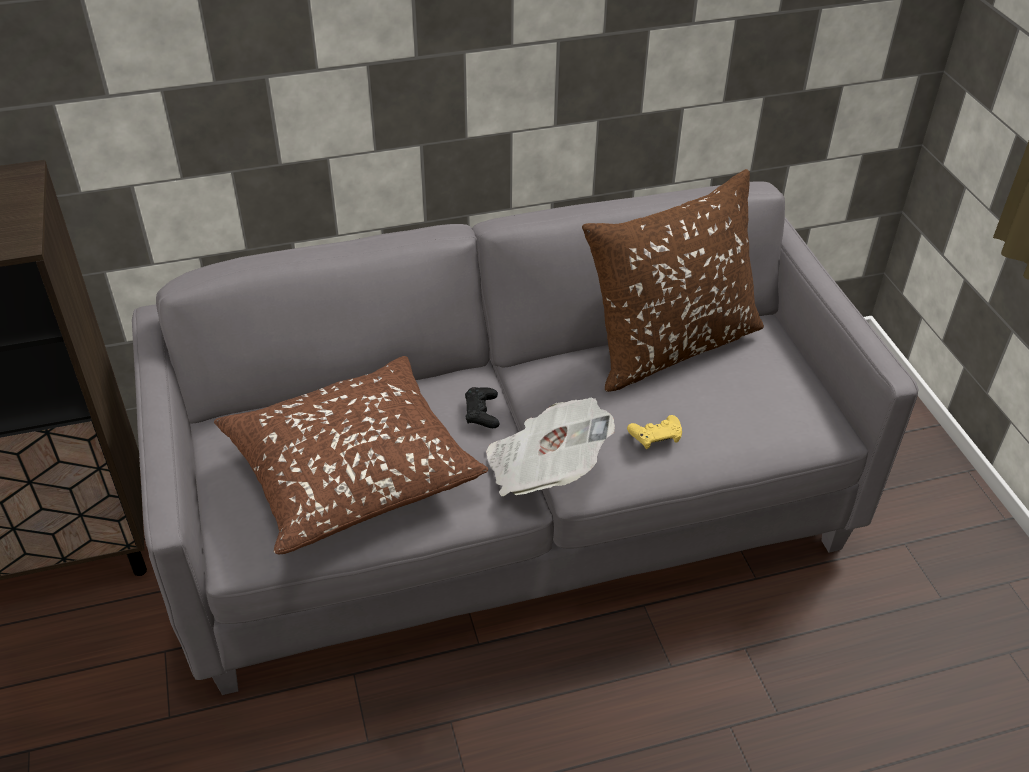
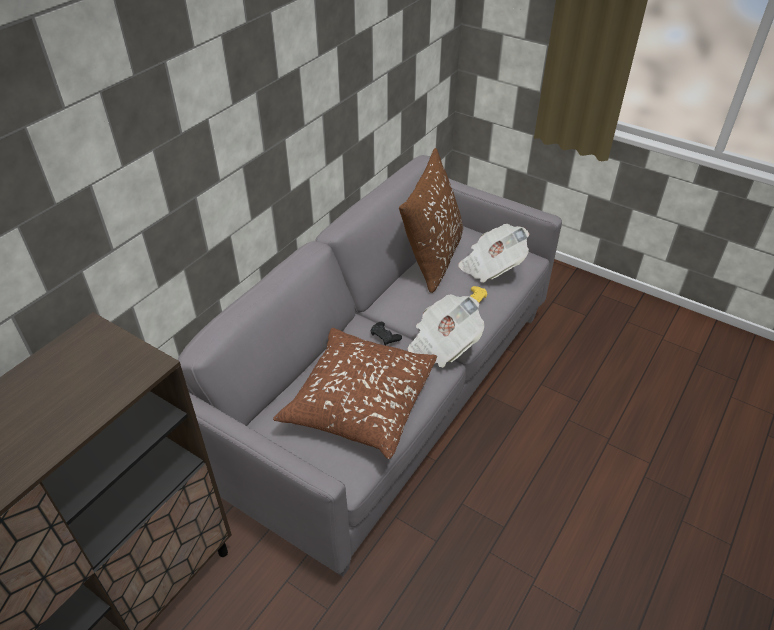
camera: 40 degrees left, 0 degrees up
none -> newspaper [459,224,530,283]

